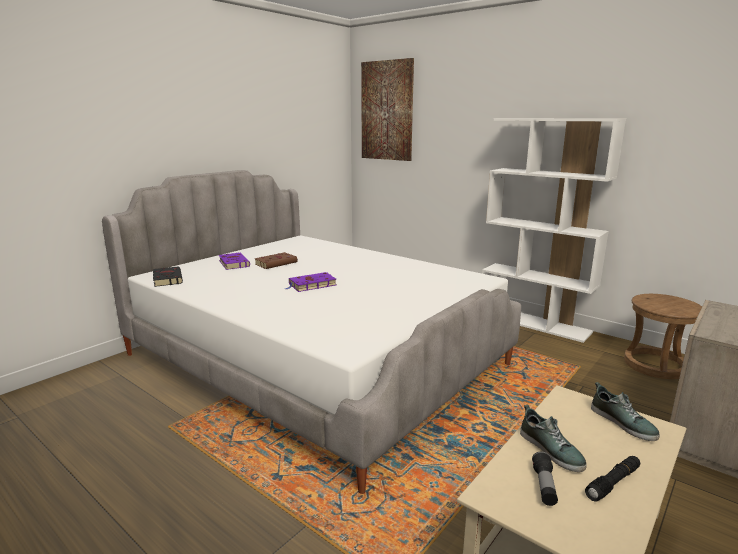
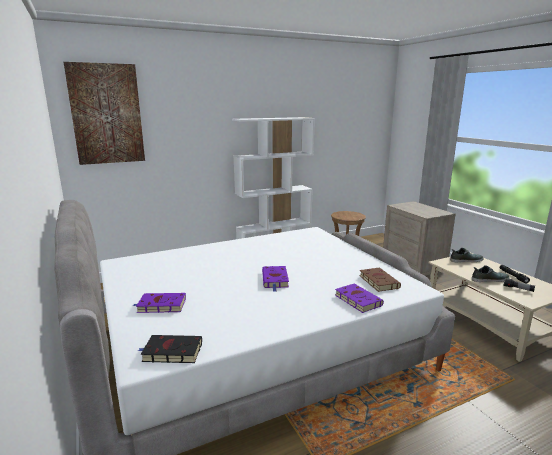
camera: 65 degrees left, 0 degrees up
brown book [254,252,298,269] -> brown book moved to [359,267,401,292]
none -> purple book [335,284,384,313]

